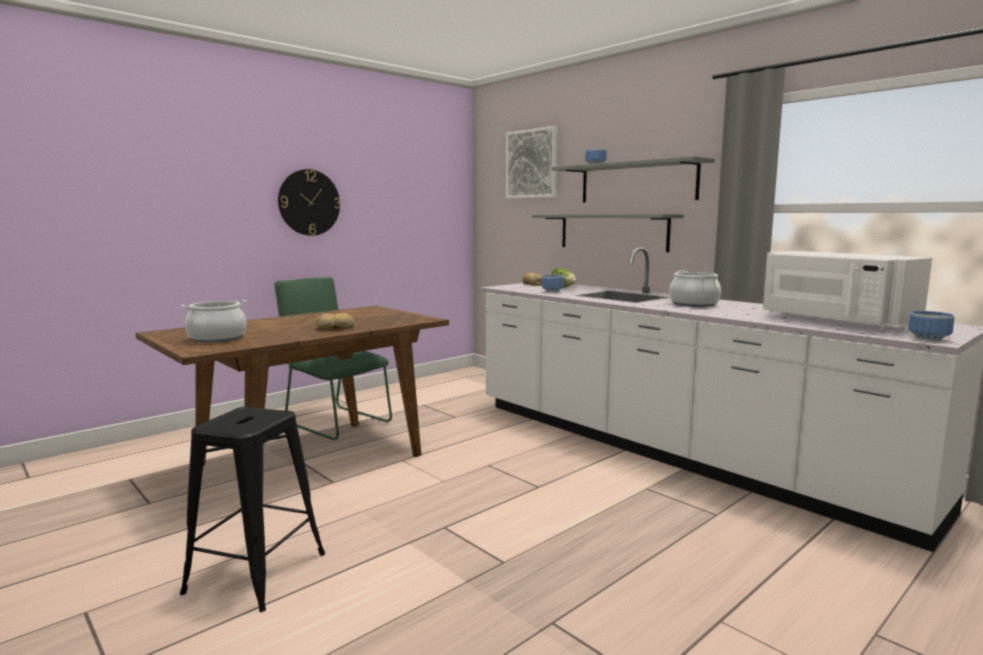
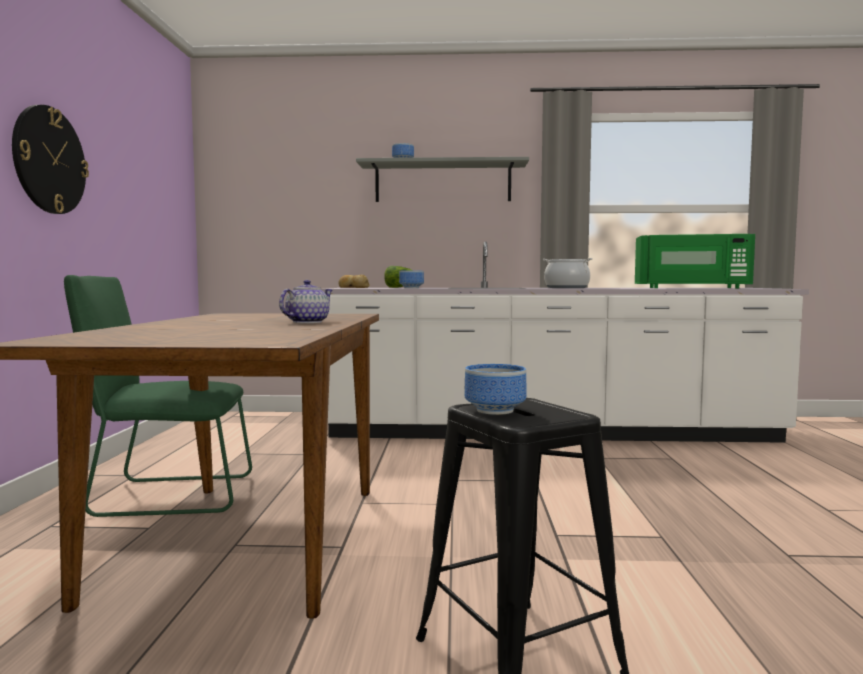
camera: 45 degrees left, 5 degrees down
cooking pot [181,300,247,343] -> none
bread [316,313,355,330] -> teapot [279,280,333,323]
picture [506,126,558,198] -> none
grey shelf [532,214,684,252] -> none
white microwave [763,251,932,331] -> green microwave [635,234,755,288]
bowl [908,311,955,341] -> bowl moved to [464,364,527,415]

